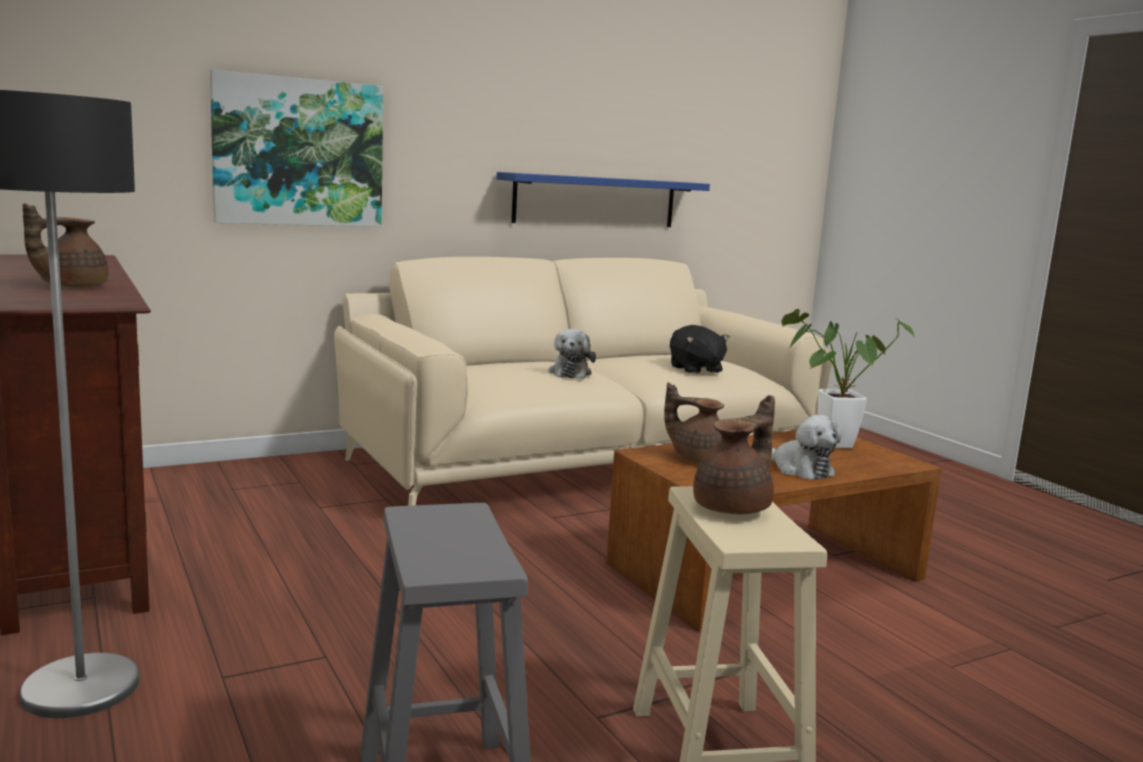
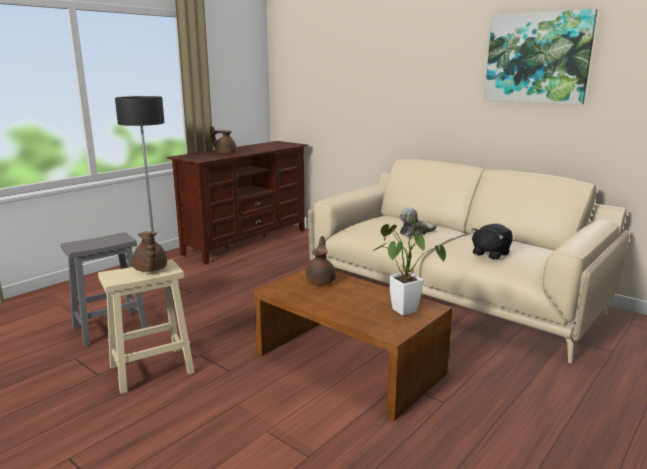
camera: 70 degrees right, 5 degrees up
picture [210,70,383,227] -> picture moved to [484,9,598,104]
blue shelf [496,172,710,227] -> none
brown teapot [693,395,775,514] -> brown teapot turned 45 degrees clockwise [132,231,167,272]
plush toy [771,415,842,480] -> none

